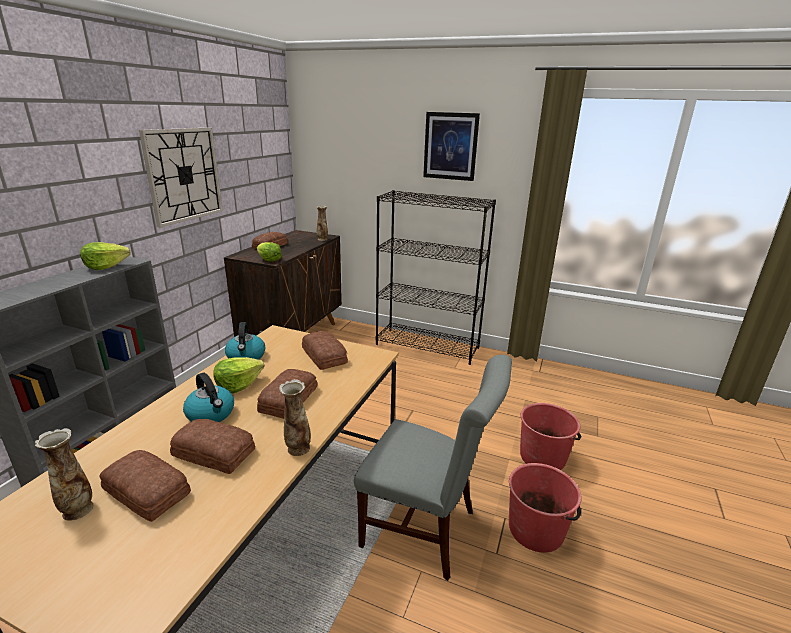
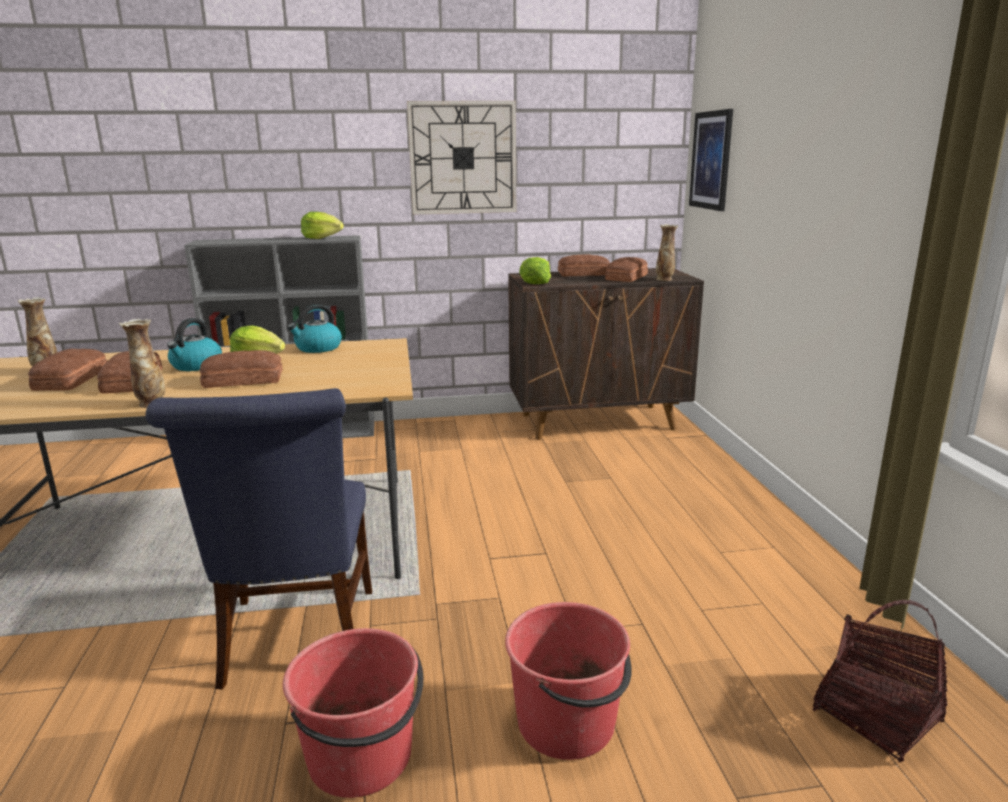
camera: 60 degrees right, 5 degrees down
bread [302,331,348,370] -> bread moved to [605,257,648,282]
grey chair [354,355,512,581] -> blue chair [145,388,372,690]
black bookcase [376,190,496,365] -> none
picture [423,112,480,181] -> picture moved to [689,109,733,211]
none -> basket [813,600,947,762]

